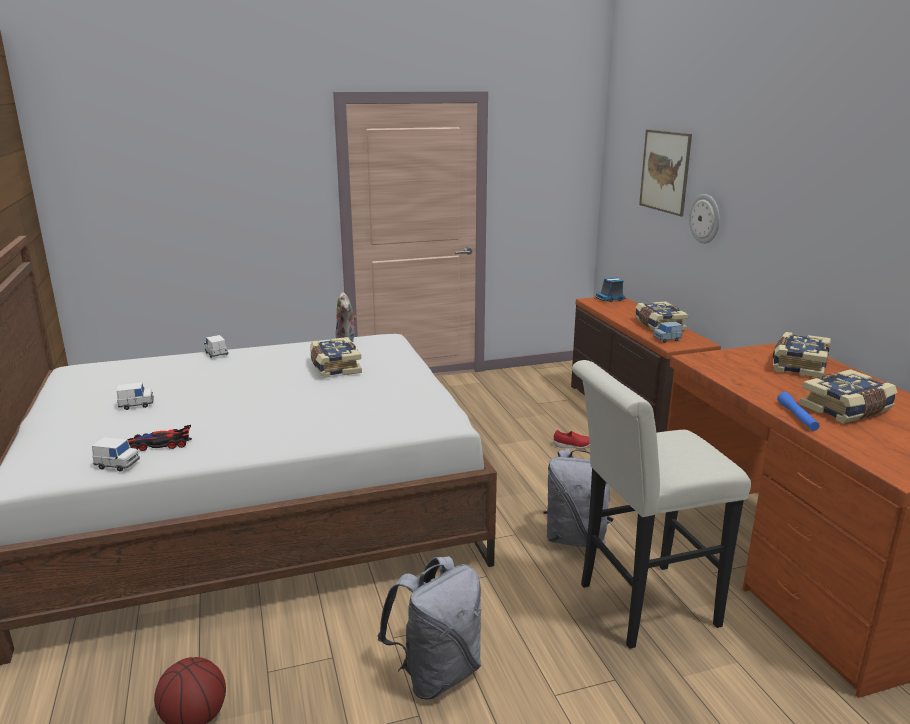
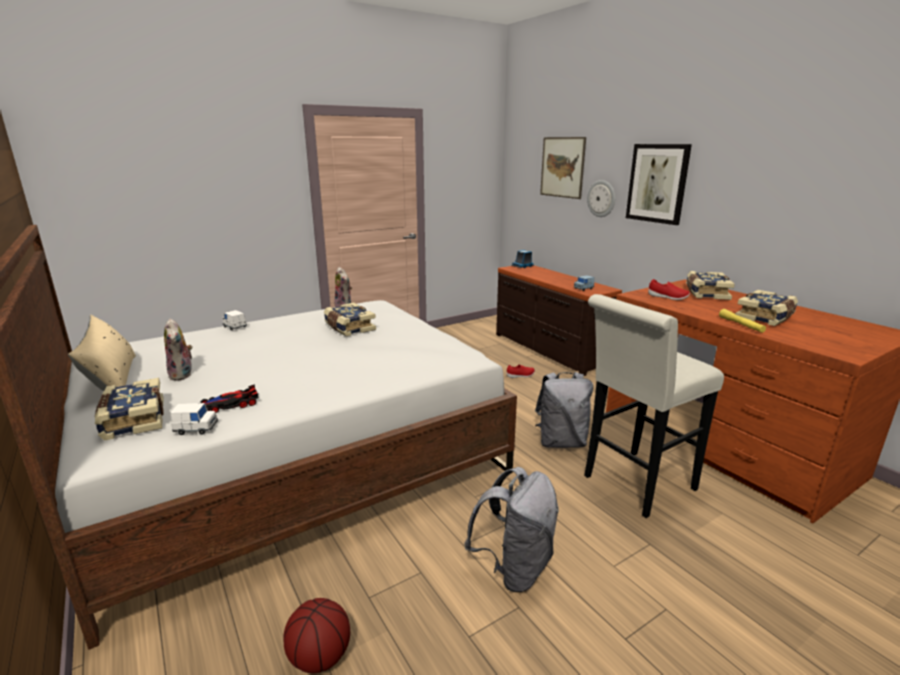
camera: 15 degrees left, 0 degrees up
white toy car [117,382,154,410] -> plush toy [164,318,193,381]
book [635,302,688,331] -> book moved to [95,378,164,441]
blue flashlight [777,392,820,431] -> yellow flashlight [719,309,766,333]
none -> beige pillow [68,315,136,391]
none -> picture [626,144,692,225]
none -> red shoe [648,279,690,300]

